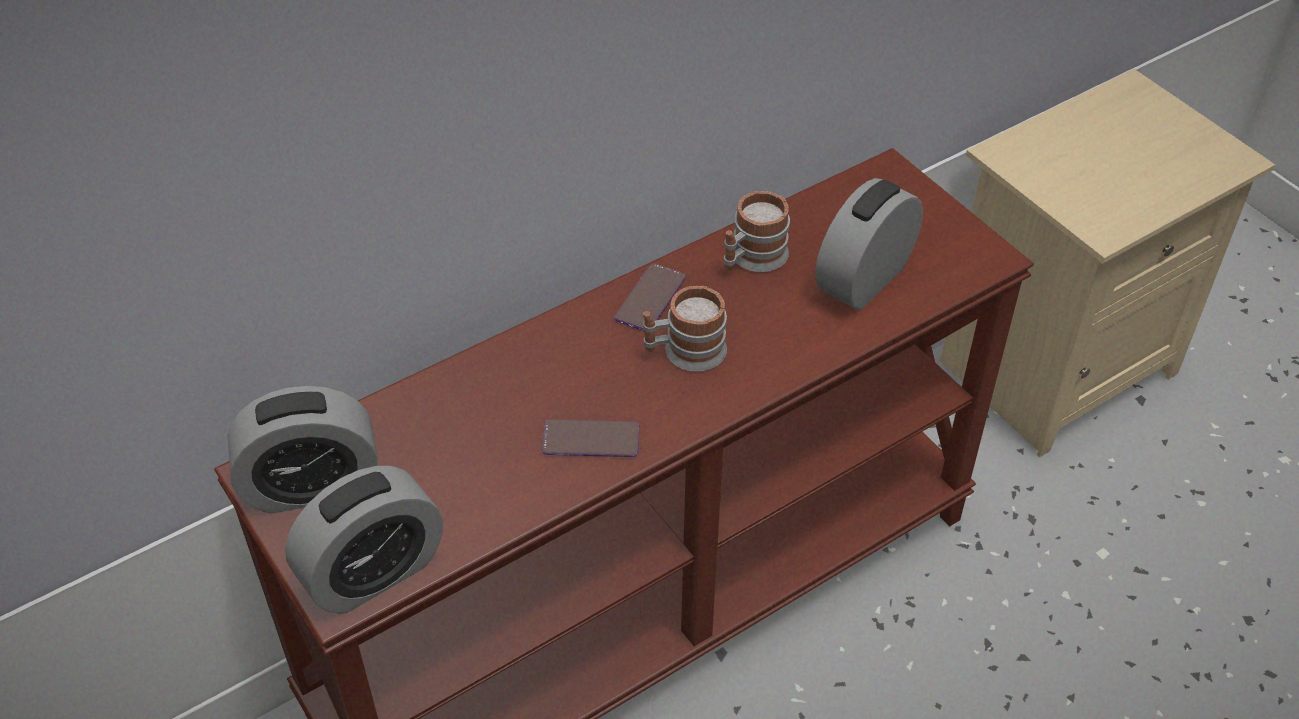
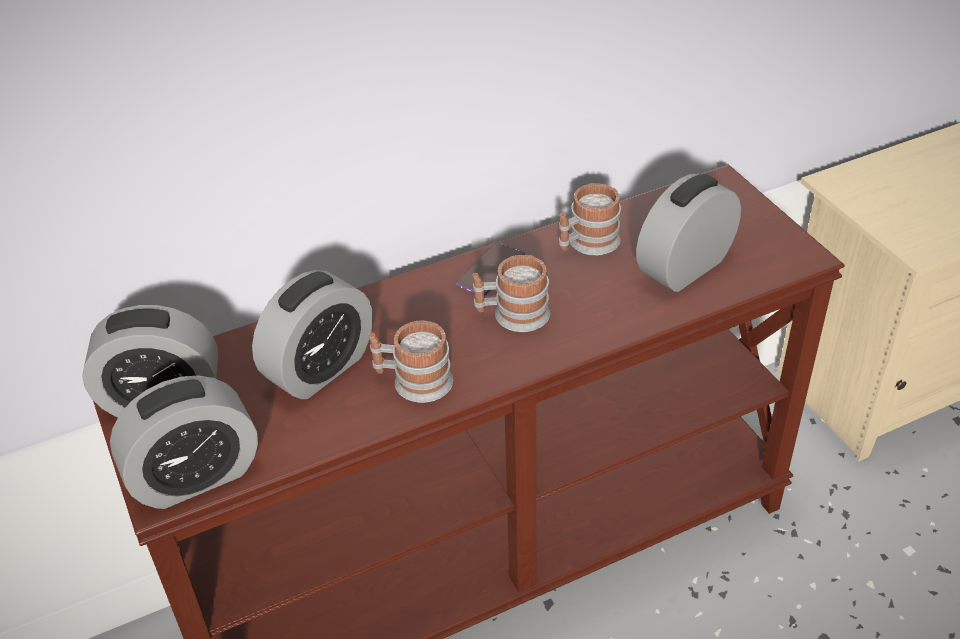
camera: 10 degrees right, 5 degrees down
phone [542,420,639,457] -> mug [369,320,453,403]
none -> alarm clock [252,270,373,399]

